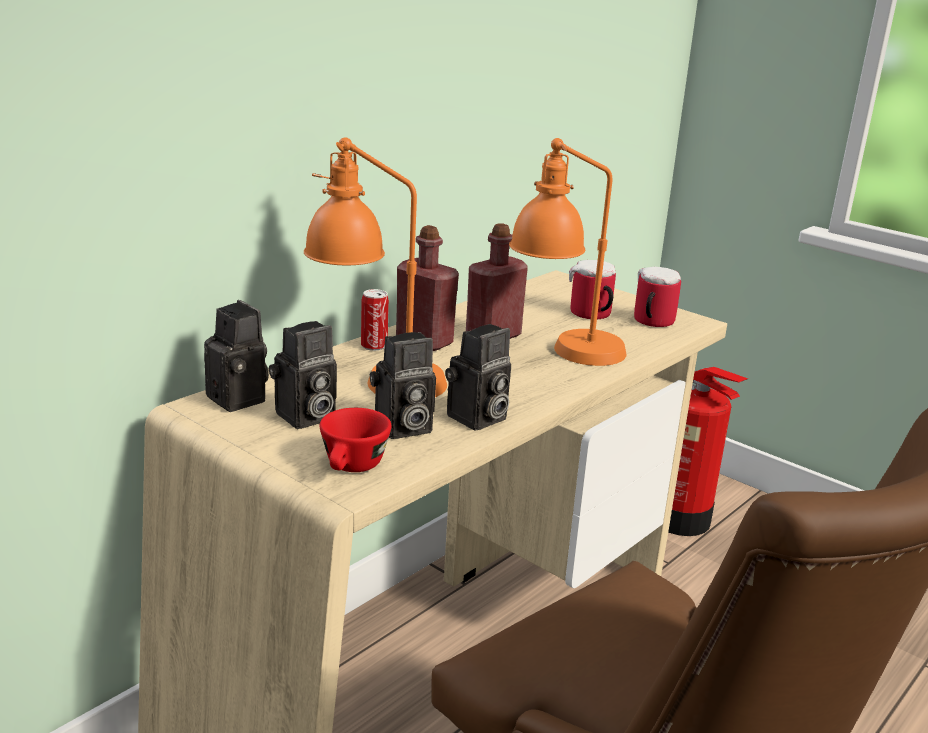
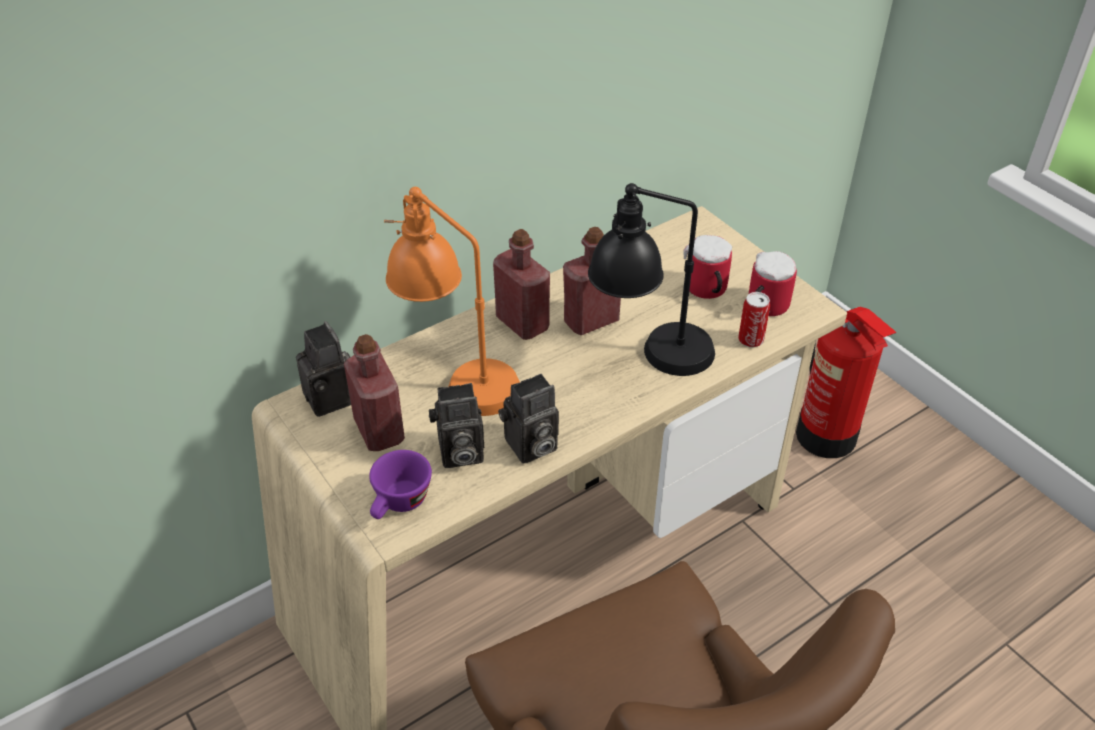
camera: 15 degrees right, 20 degrees up
camera [269,321,337,429] -> red bottle [344,334,405,451]
red cup [320,408,391,472] -> purple cup [369,450,432,519]
can [361,289,389,351] -> can moved to [738,292,770,347]
orange table lamp [509,138,626,366] -> black table lamp [588,183,715,376]

